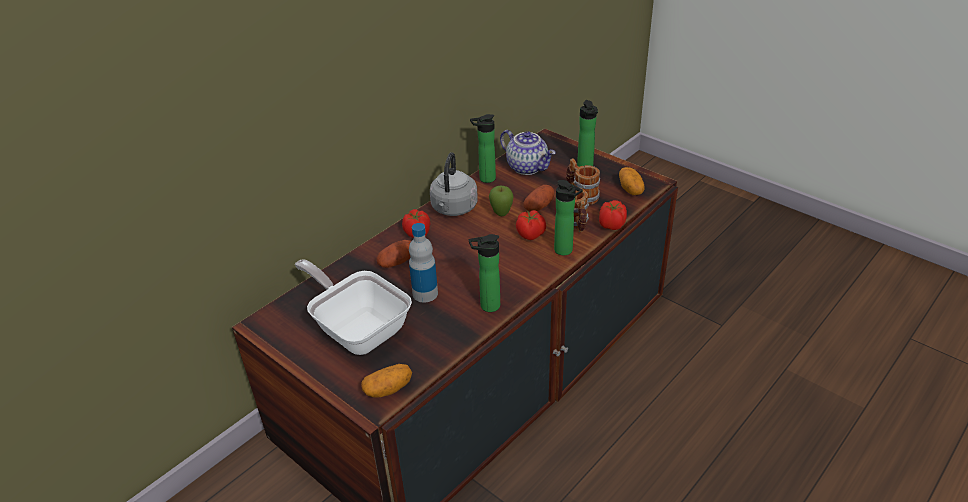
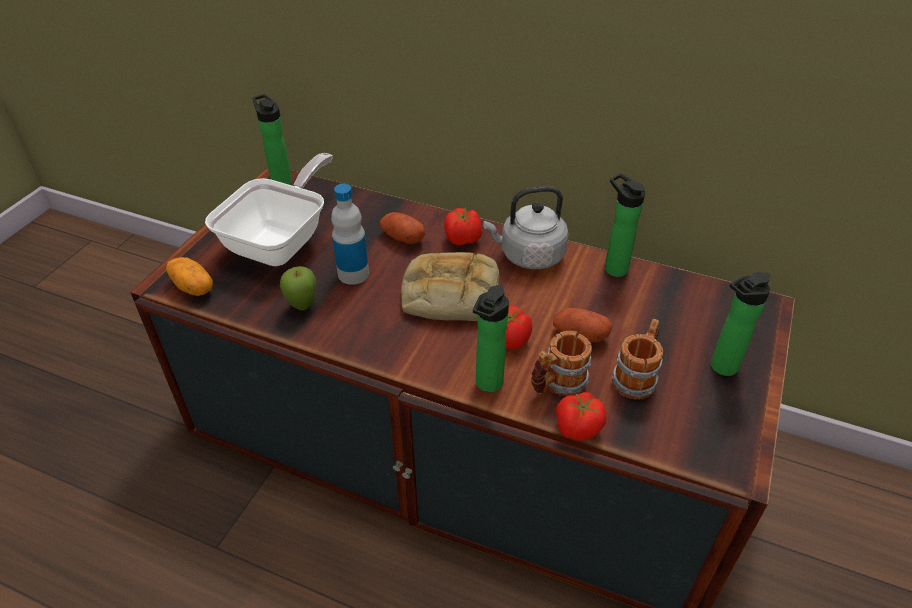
camera: 70 degrees right, 5 degrees up
bottle [469,234,500,312] -> bottle moved to [252,94,292,185]
apple [489,186,514,216] -> apple moved to [280,266,316,310]
teapot [500,130,556,175] -> none
potato [619,167,645,195] -> none
none -> bread [401,252,499,321]

